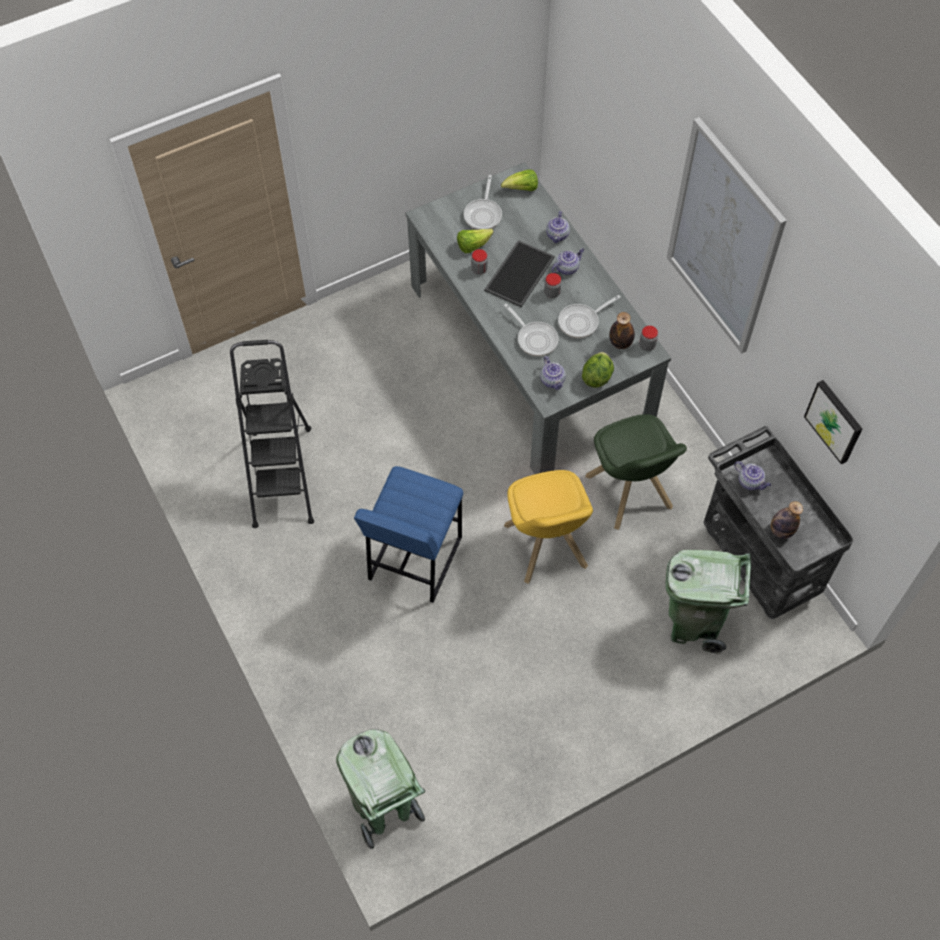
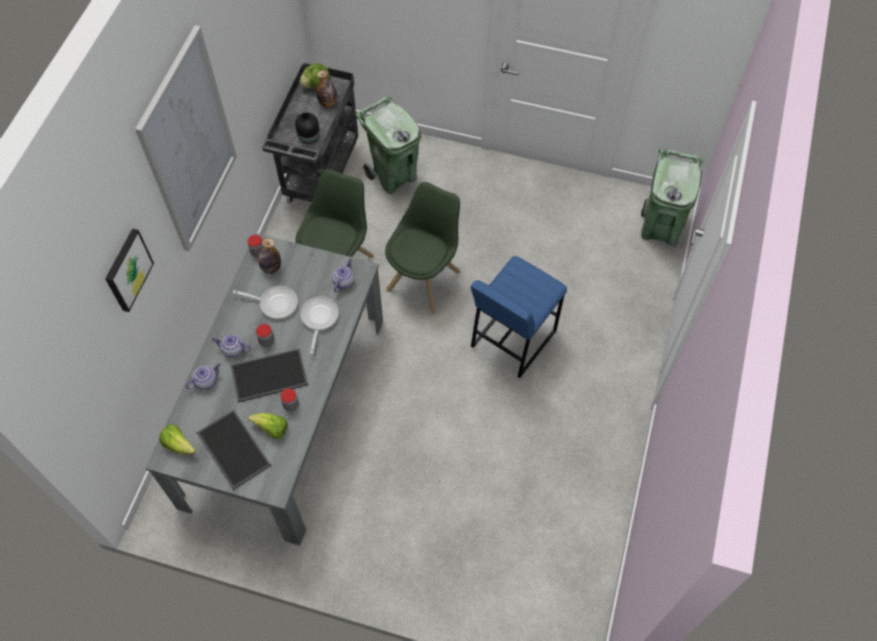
camera: 135 degrees left, 0 degrees up
step ladder [230,340,314,528] -> none
blue chair [354,466,463,603] -> blue chair turned 150 degrees clockwise [470,256,567,378]
frying pan [464,175,502,230] -> tray [196,410,271,490]
yellow chair [504,470,593,584] -> green chair [385,182,461,314]
lettuce [582,352,614,388] -> lettuce moved to [300,63,330,88]
teapot [734,461,771,490] -> black vase [295,113,320,144]
picture [804,380,862,465] -> picture moved to [105,228,154,312]

